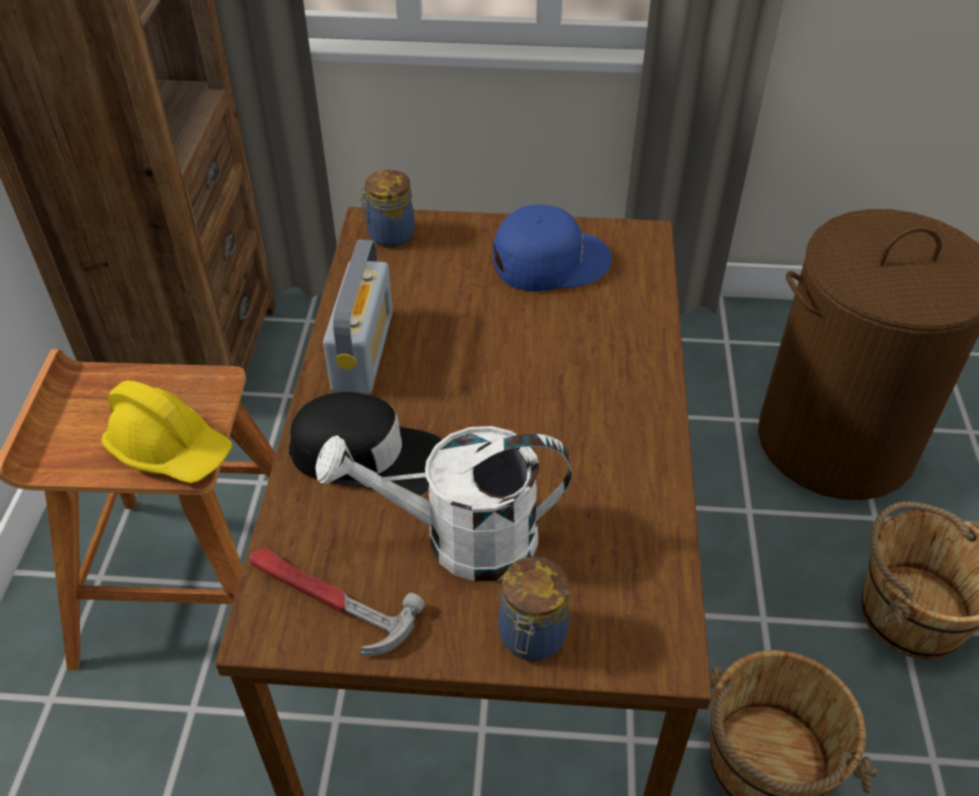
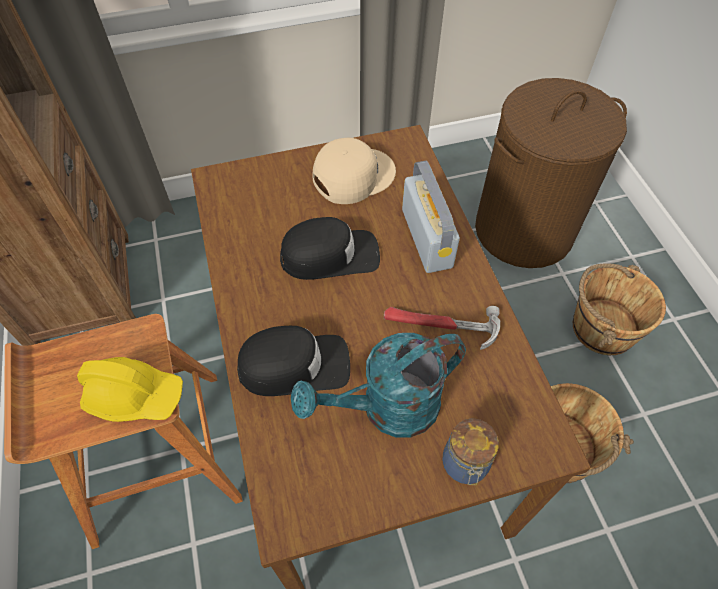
camera: 20 degrees left, 10 degrees up
hammer [250,548,425,656] -> hammer moved to [384,306,500,350]
white watering can [315,426,571,581] -> turquoise watering can [291,333,466,437]
radio [323,240,393,394] -> radio moved to [402,161,460,273]
jar [359,170,415,247] -> none
blue cap [493,205,612,291] -> beige cap [312,138,396,204]
none -> black cap [280,217,380,280]

